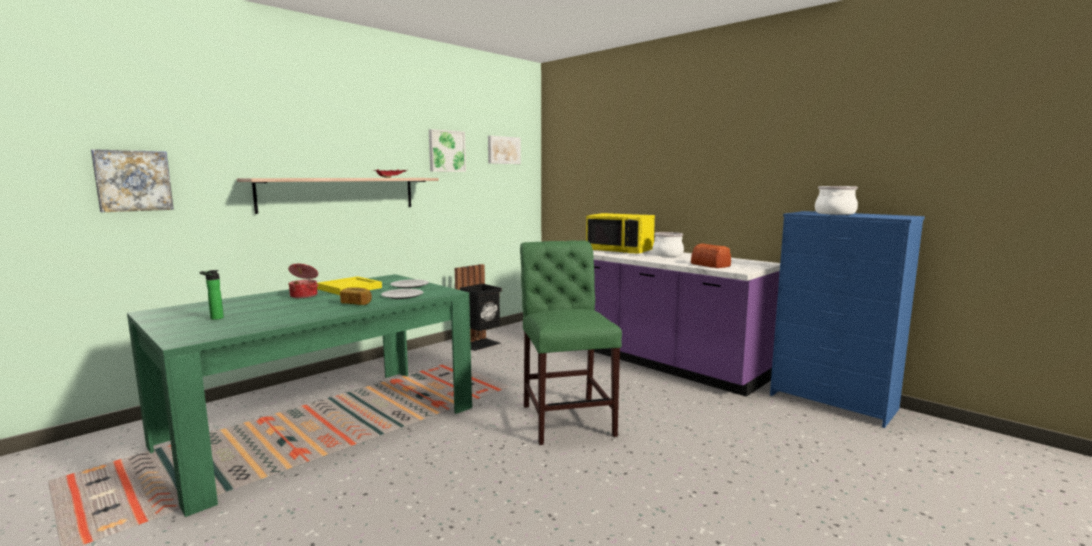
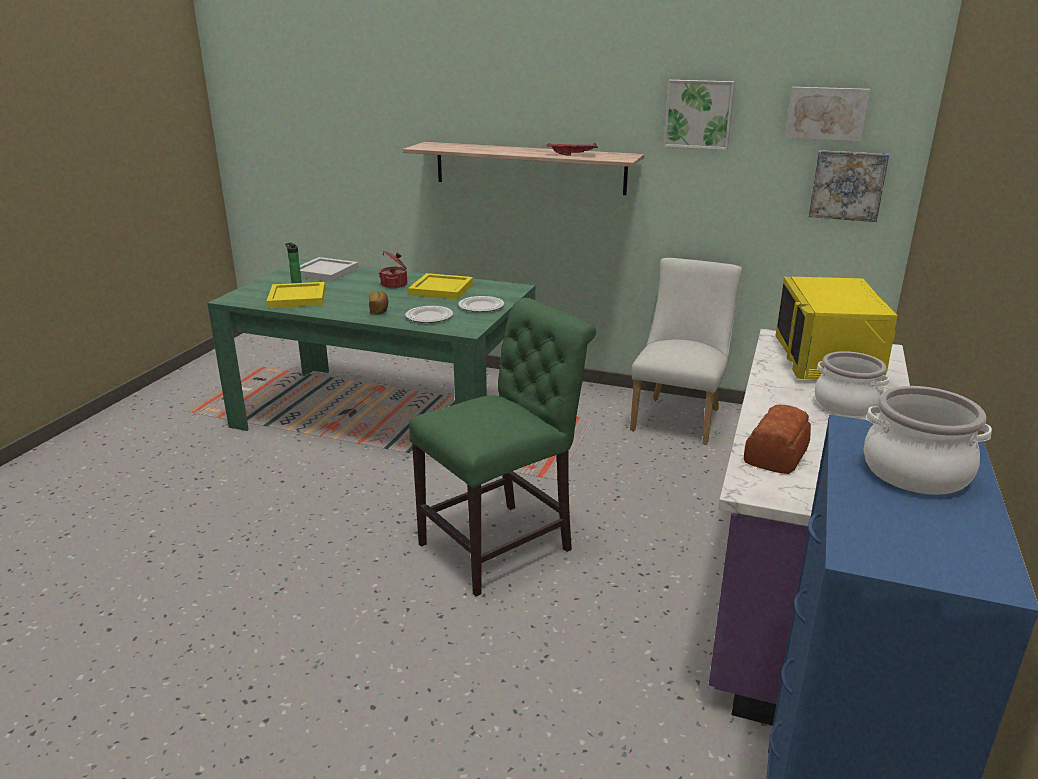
camera: 65 degrees right, 15 degrees up
picture [91,149,174,212] -> picture moved to [809,150,889,222]
black trash can [455,264,502,351] -> white chair [630,258,742,445]
none -> yellow tray [267,282,325,308]
none -> white tray [300,257,359,282]

